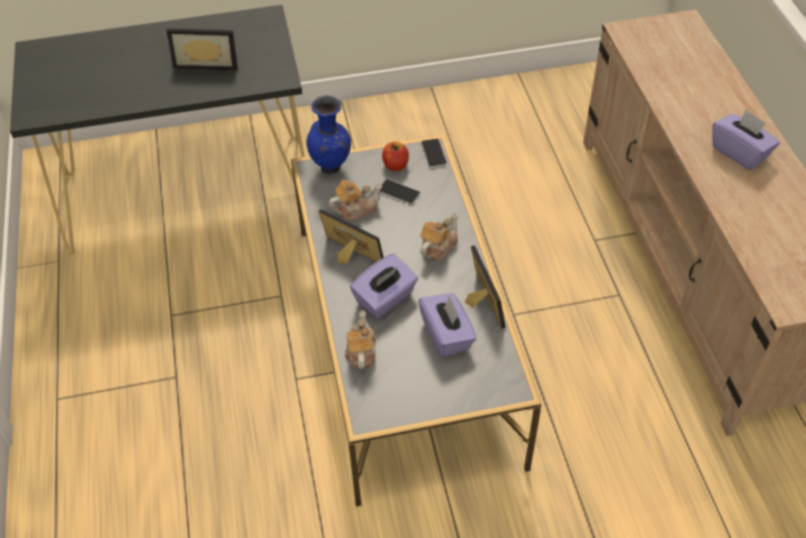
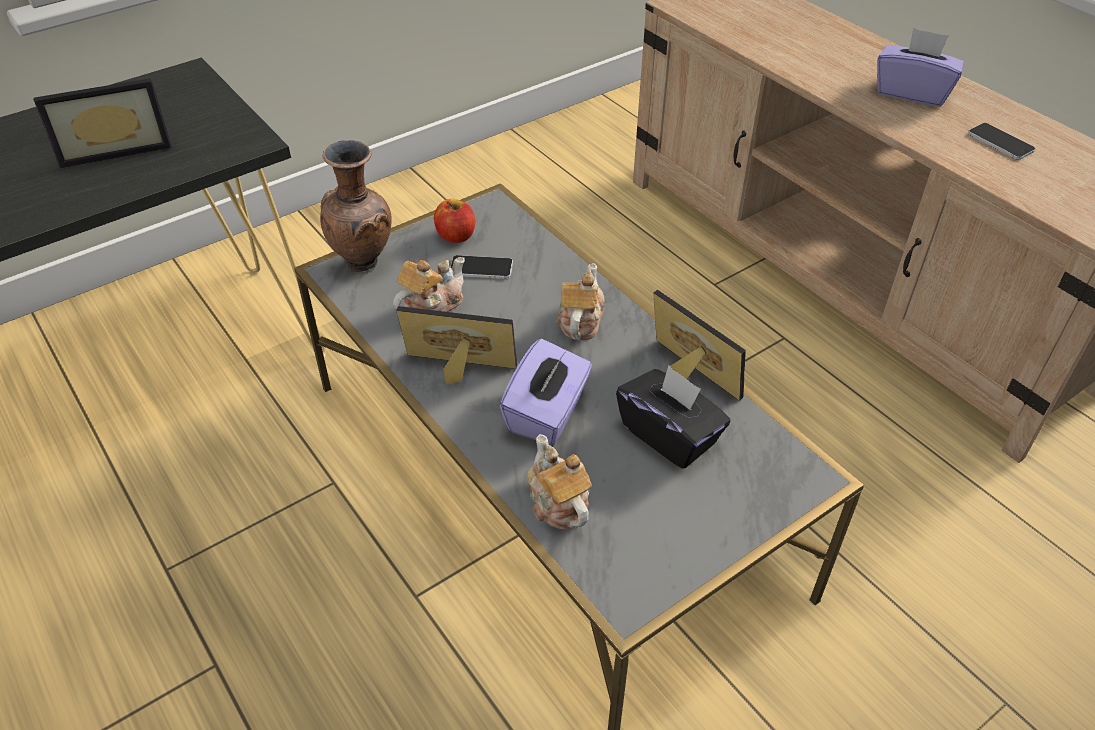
camera: 25 degrees left, 5 degrees down
blue vase [306,95,351,174] -> brown vase [320,140,392,272]
purple tissue box [419,293,476,358] -> black tissue box [616,365,730,469]
phone [421,138,447,168] -> phone moved to [968,123,1035,160]

